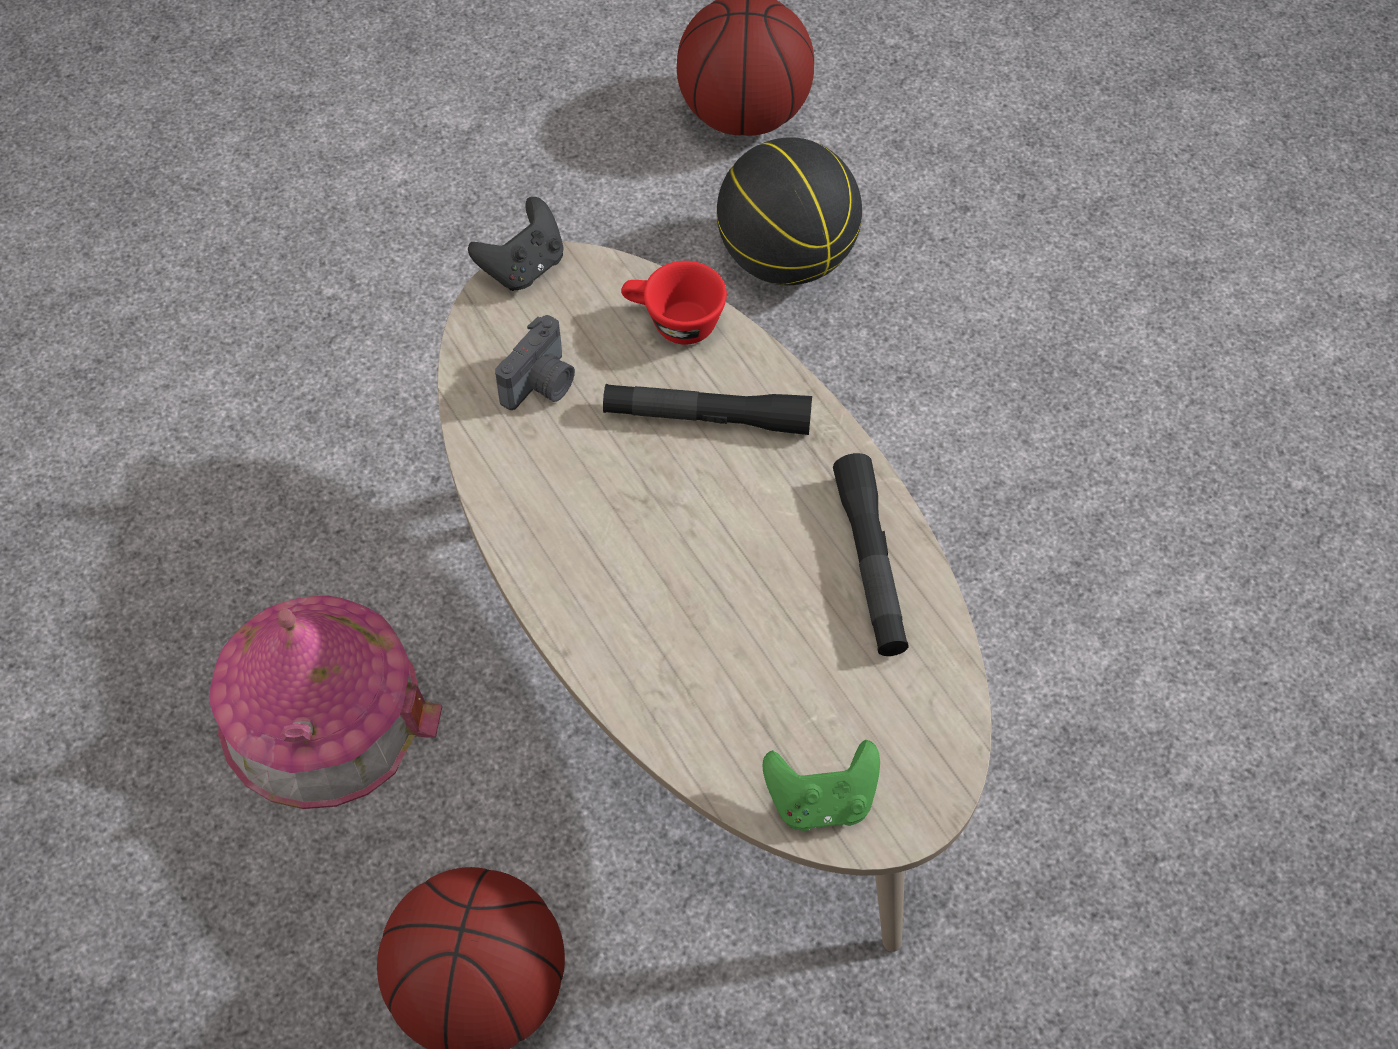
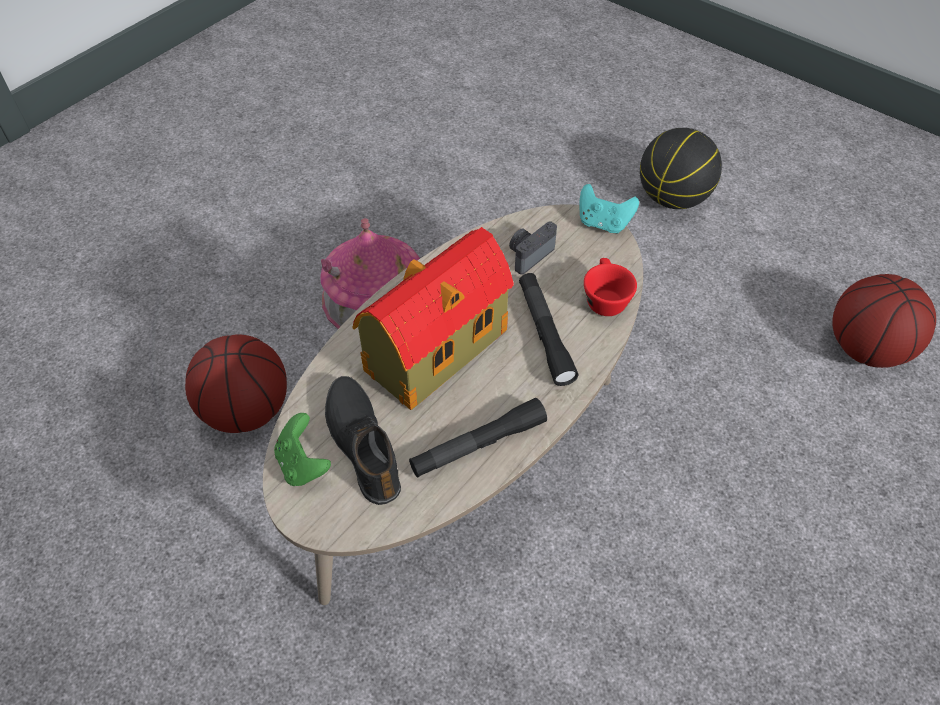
camera: 70 degrees right, 5 degrees down
black game controller [468,197,563,291] -> turquoise game controller [580,184,639,233]
camera [495,315,575,410] -> camera turned 120 degrees clockwise [509,221,557,275]
basketball [717,137,862,285] -> basketball moved to [640,128,722,209]
none -> black shoe [325,376,401,505]
none -> toy house [352,227,514,410]

